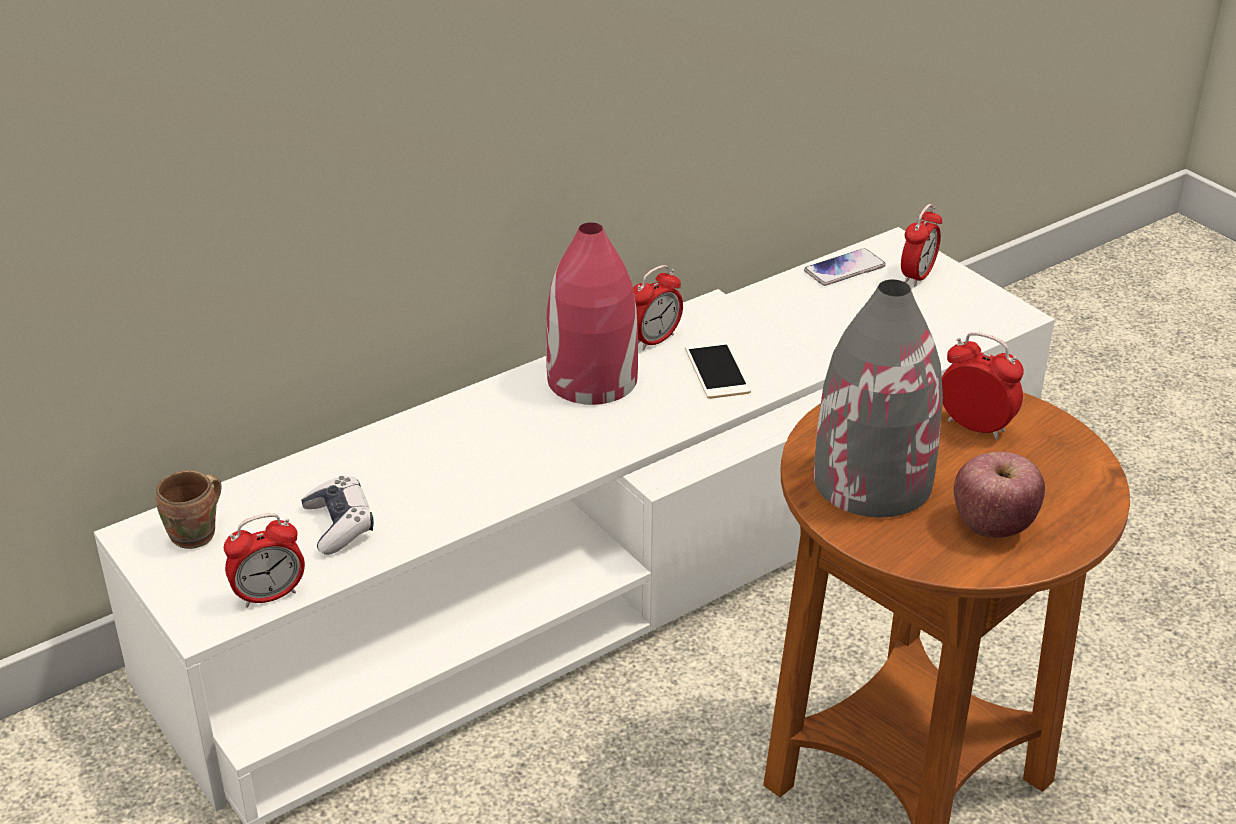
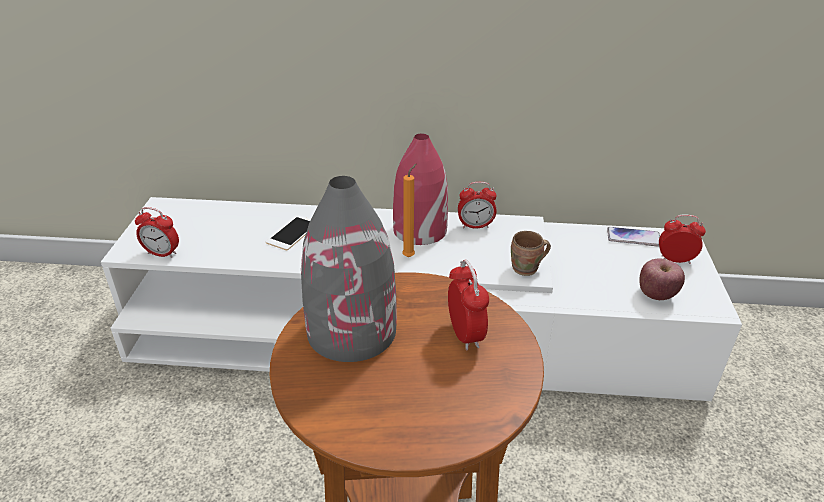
camera: 40 degrees right, 0 degrees up
brown mug [156,470,222,549] -> brown mug moved to [511,231,551,276]
game controller [301,476,374,555] -> none
phone [685,341,751,399] -> phone moved to [265,215,311,250]
alarm clock [901,204,942,287] -> alarm clock turned 150 degrees counterclockwise [659,214,706,264]
apple [954,452,1045,538] -> apple moved to [639,259,685,300]
none -> orange candle [402,163,417,257]

